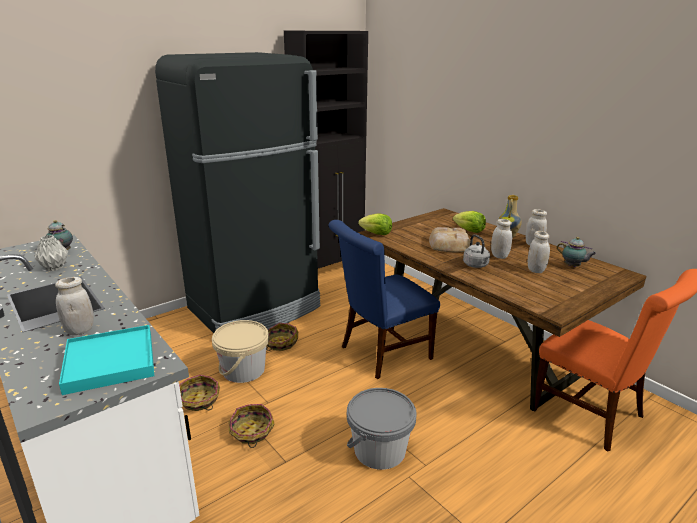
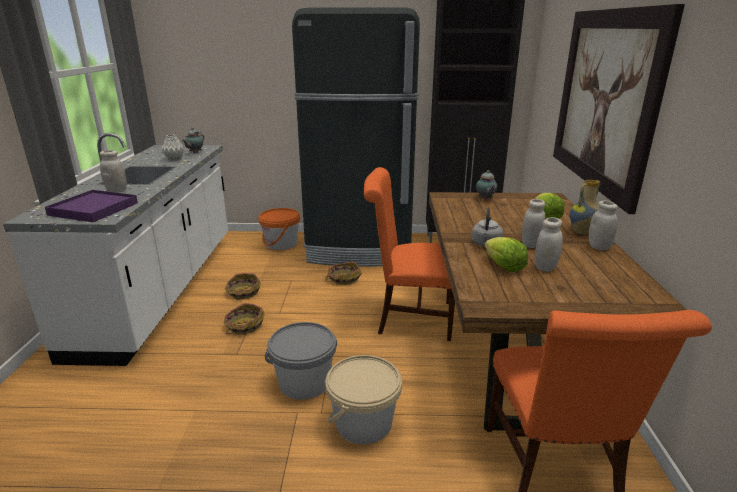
camera: 40 degrees right, 0 degrees up
turquoise tray [59,325,154,395] -> purple tray [45,190,138,222]
beige bucket [212,320,269,383] -> beige bucket moved to [325,355,402,444]
blue chair [329,220,440,379] -> orange chair [364,167,455,341]
lettuce [358,213,392,235] -> lettuce moved to [485,237,528,272]
bread [429,227,470,252] -> none
teapot [557,237,596,267] -> teapot moved to [476,170,497,200]
none -> orange bucket [258,208,300,250]
none -> picture [553,4,685,214]

